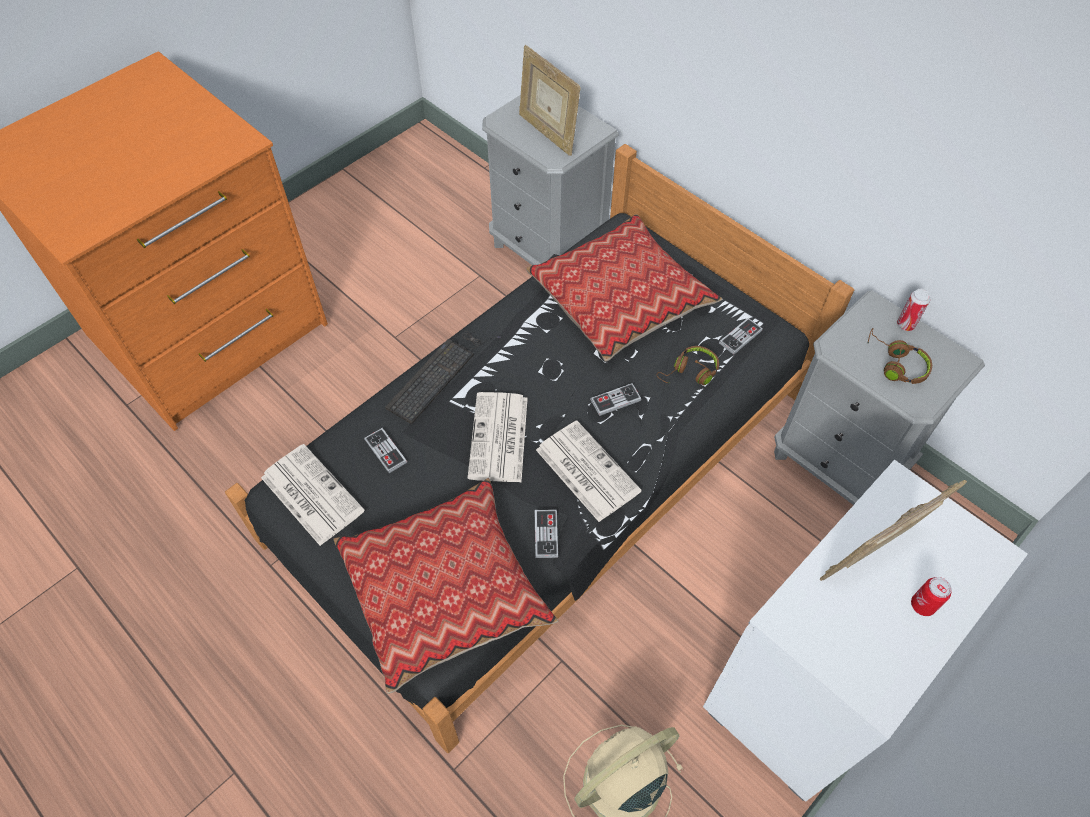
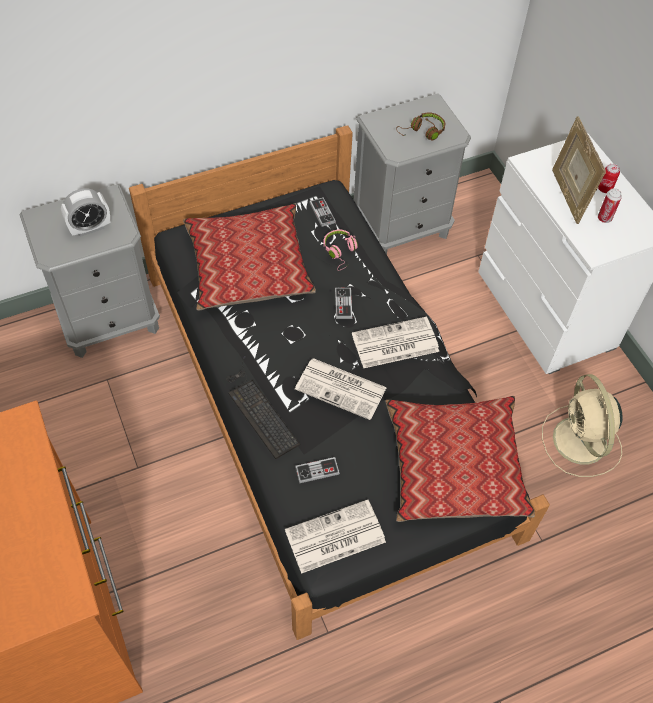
camera: 70 degrees left, 0 degrees up
picture frame [519,45,581,156] -> alarm clock [61,188,110,237]
game controller [535,509,558,558] -> none
brown headphones [657,346,719,385] -> pink headphones [323,229,358,271]
can [897,289,930,331] -> can moved to [598,188,622,223]

